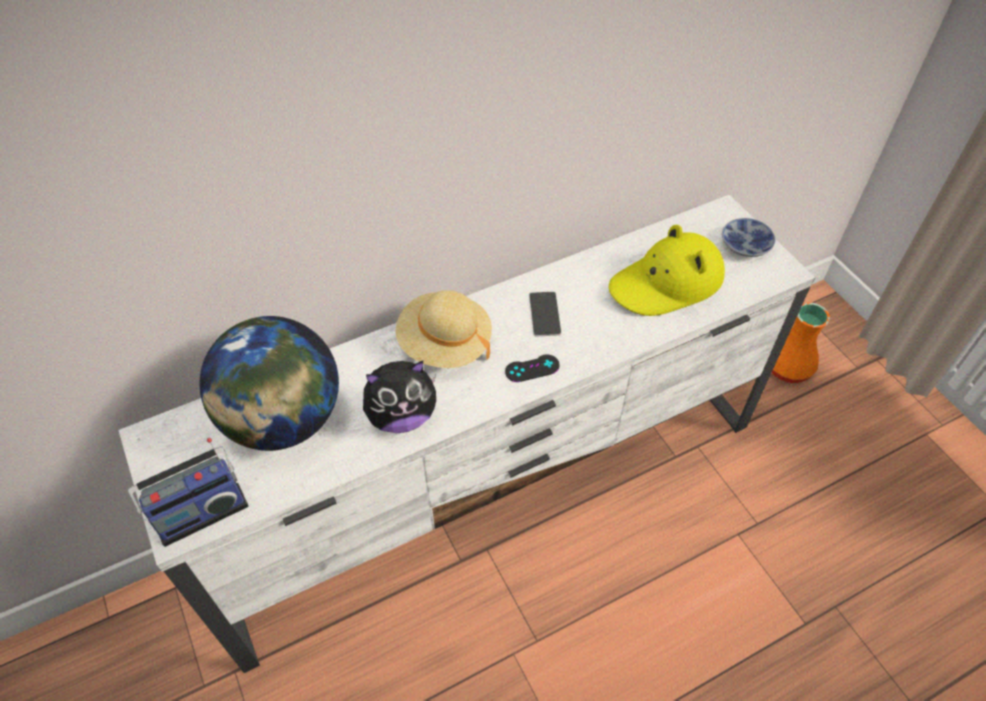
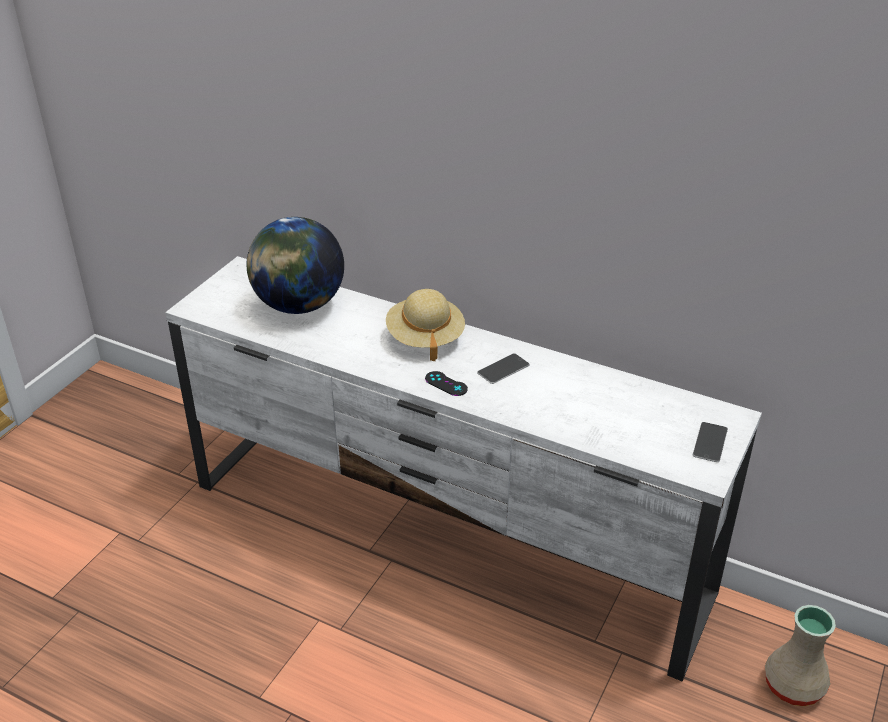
camera: 55 degrees right, 15 degrees down
radio [128,438,248,547] -> none
plush toy [363,361,436,433] -> none
yellow hat [609,225,725,316] -> none
bowl [722,218,775,257] -> phone [693,422,728,462]
orange vase [772,303,830,383] -> beige vase [765,605,836,706]

